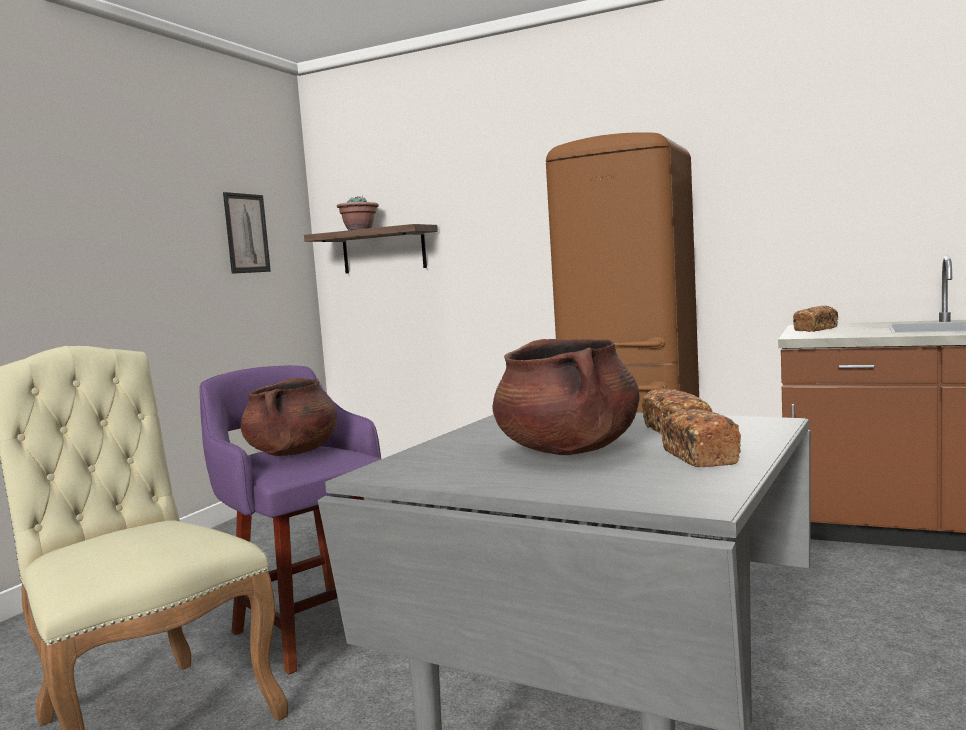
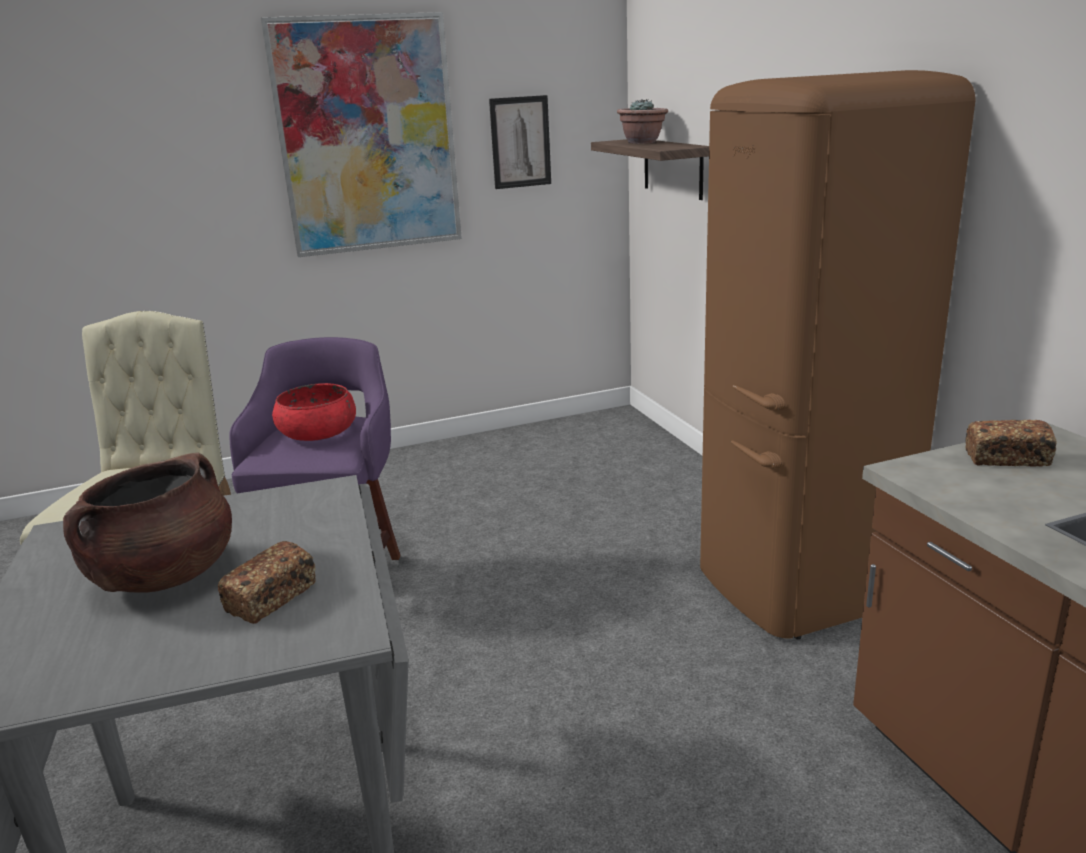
camera: 45 degrees right, 15 degrees up
brown cooking pot [241,378,337,456] -> red bowl [272,383,356,441]
bread [661,409,741,467] -> none
none -> picture [261,12,462,257]

